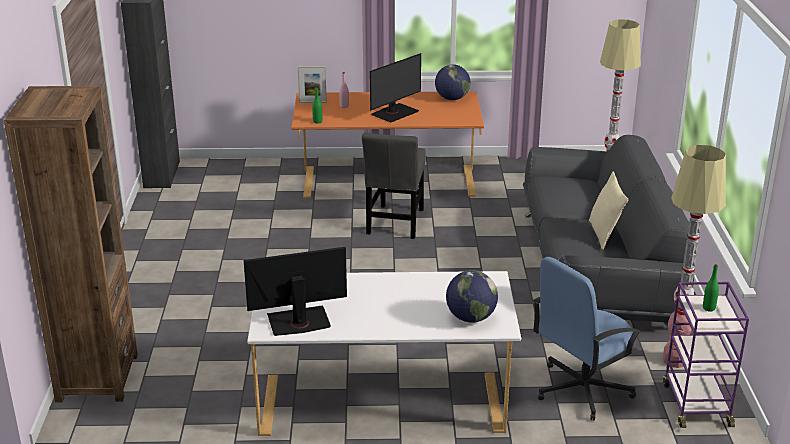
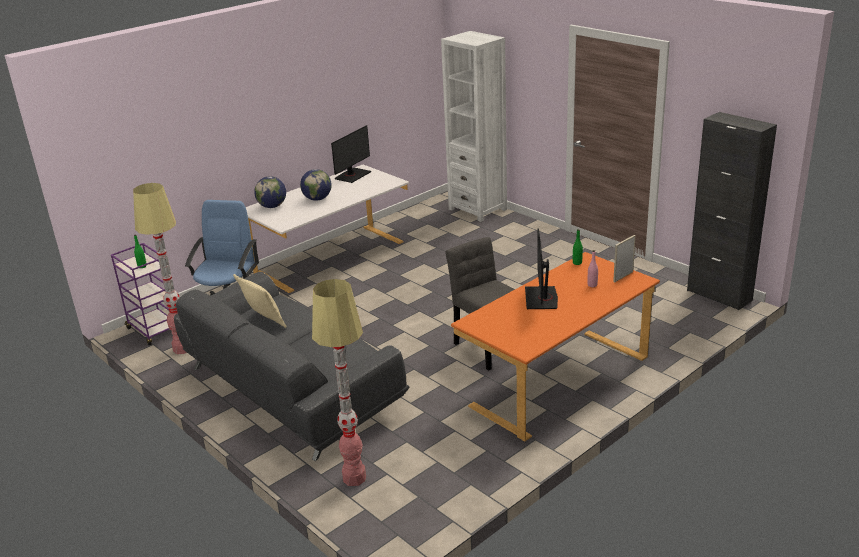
camera: 140 degrees right, 0 degrees up
brown bookcase [4,86,138,403] -> white bookcase [441,31,507,222]
globe [435,64,470,100] -> globe moved to [300,169,332,201]

